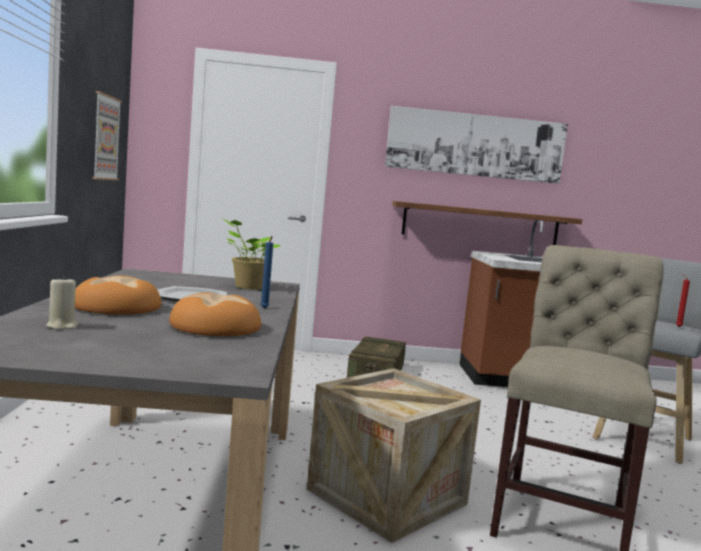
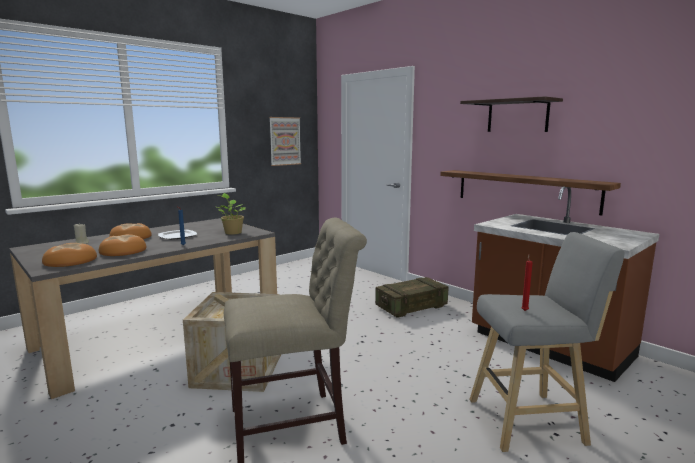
camera: 50 degrees right, 5 degrees up
picture [385,106,568,184] -> shelf [460,96,563,132]
none -> bread [42,243,97,267]

